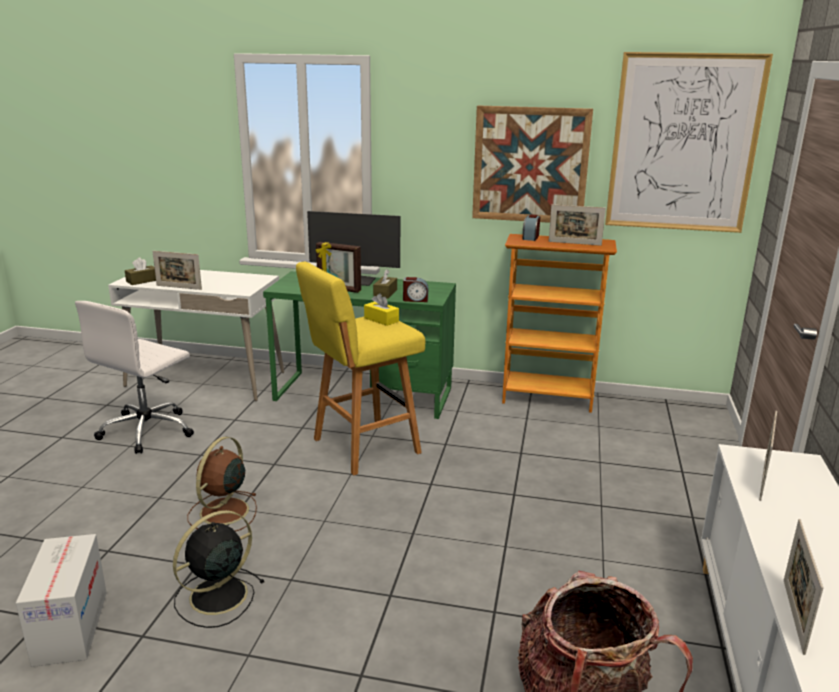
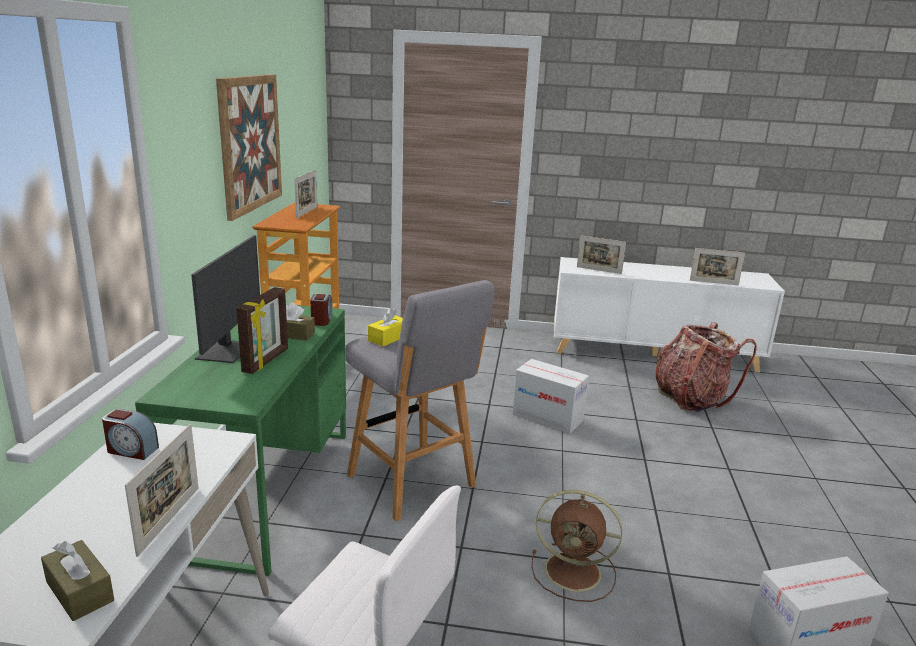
camera: 95 degrees left, 0 degrees up
black fan [173,510,264,628] -> none
yellow stool [296,262,425,475] -> grey stool [345,280,495,521]
alarm clock [522,214,540,241] -> alarm clock moved to [102,409,159,460]
picture [605,52,773,233] -> none
none -> cardboard box [512,359,589,434]

